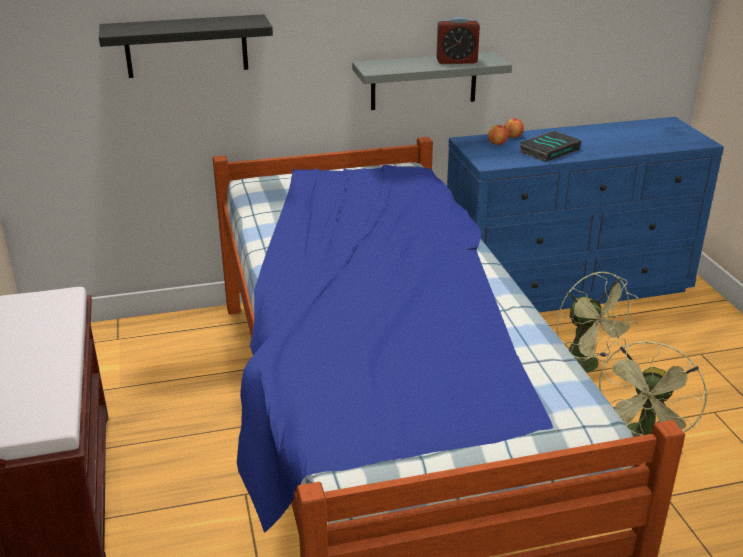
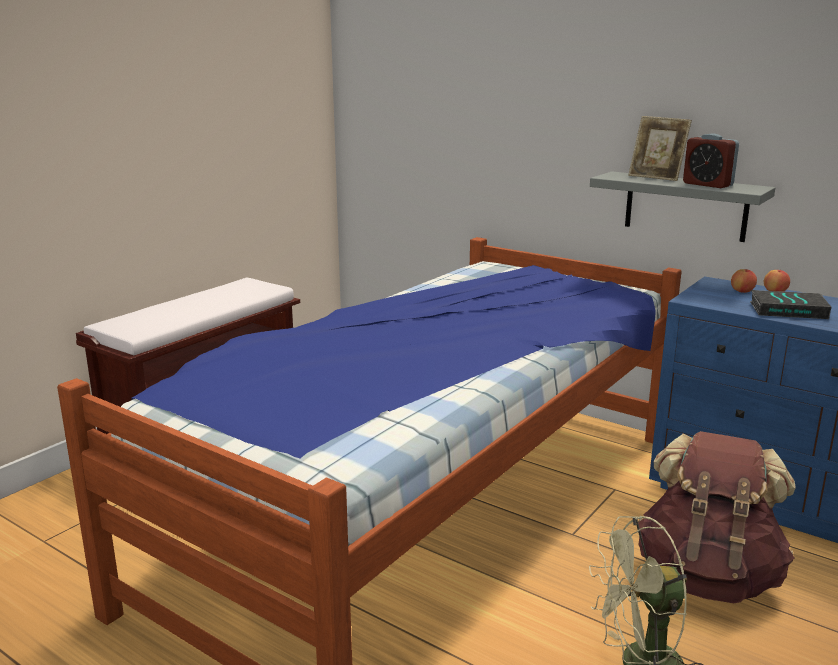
camera: 50 degrees right, 10 degrees down
black shelf [99,14,273,78] -> none
green fan [556,272,639,372] -> brown backpack [638,431,795,603]
none -> picture frame [628,116,692,181]

